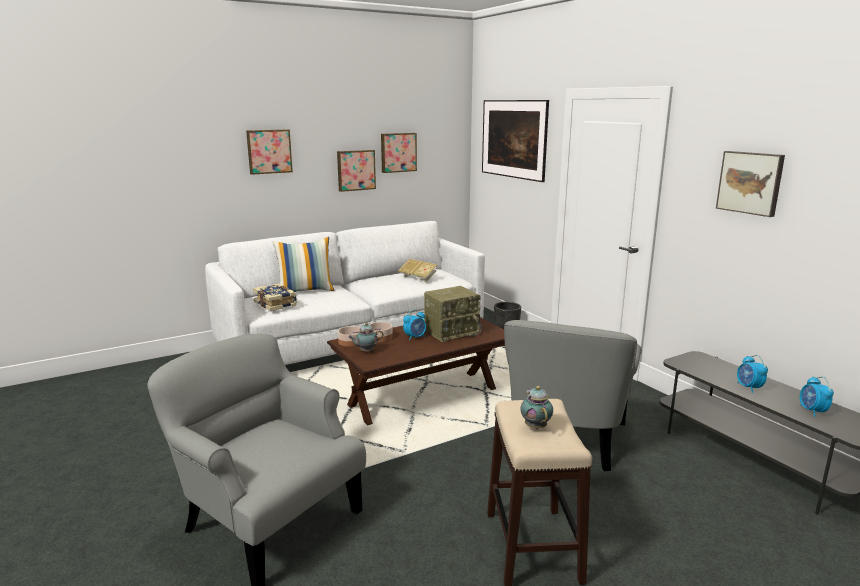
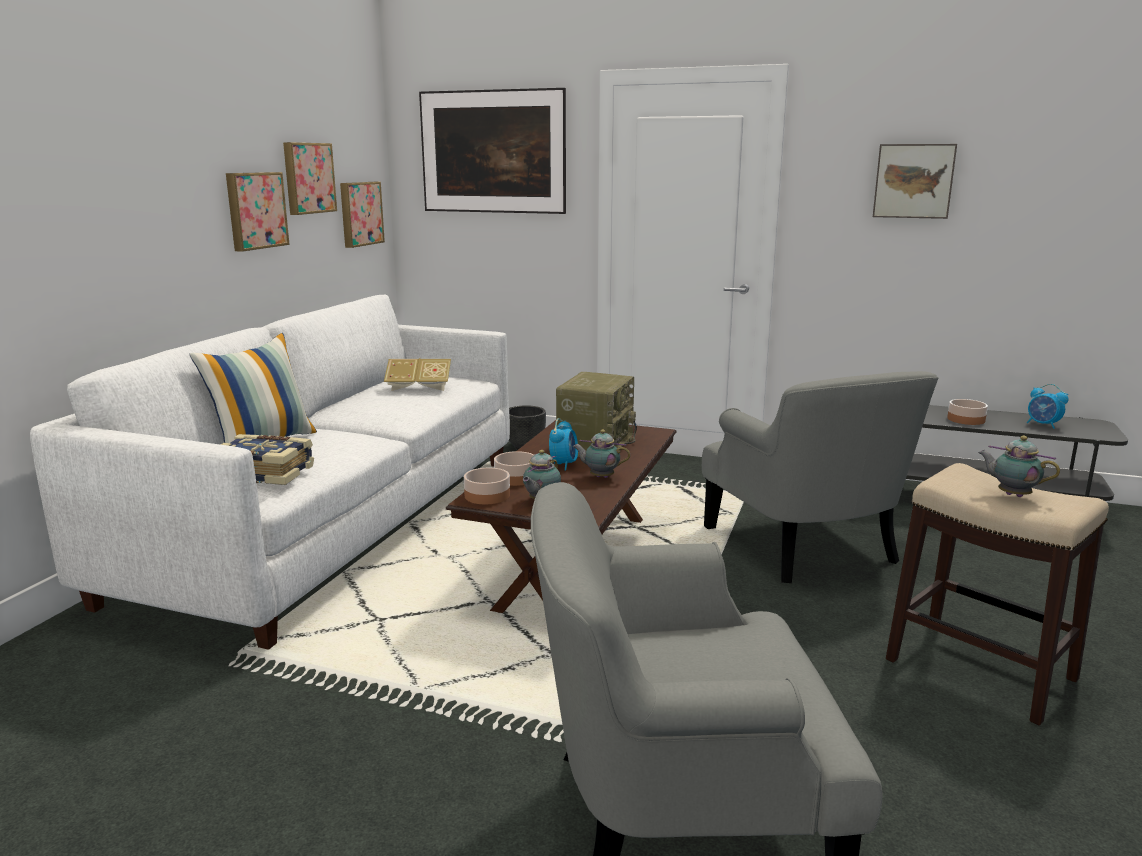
camera: 40 degrees left, 0 degrees up
picture [246,130,293,175] -> picture moved to [340,182,385,248]
alarm clock [737,355,768,393] -> bowl [947,399,988,425]
none -> teapot [573,430,630,478]

